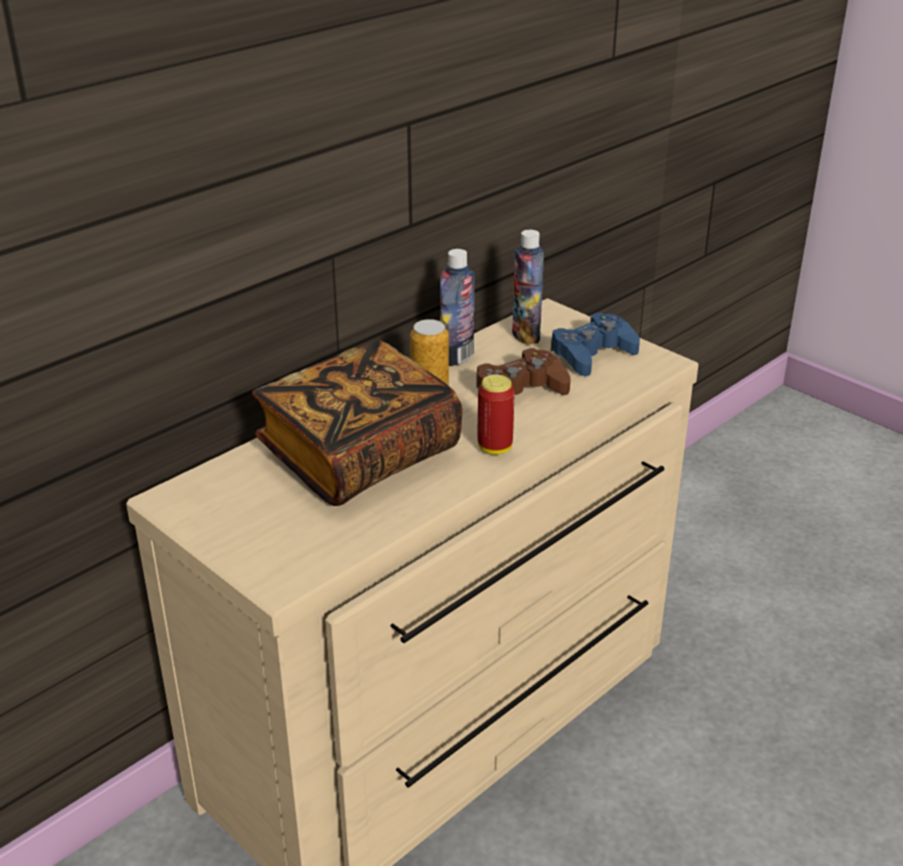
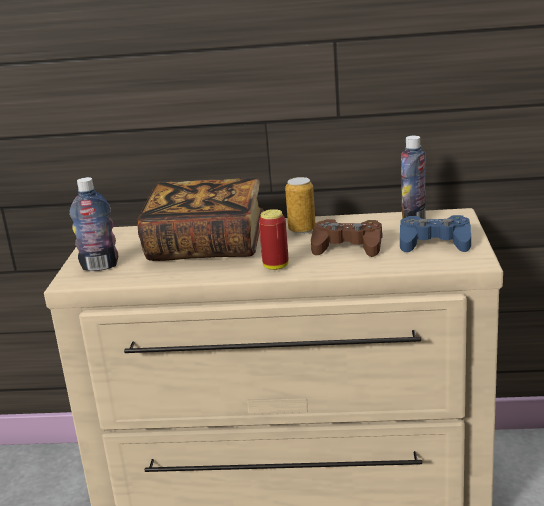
camera: 50 degrees right, 10 degrees down
bottle [440,249,475,366] -> bottle moved to [70,177,118,271]

